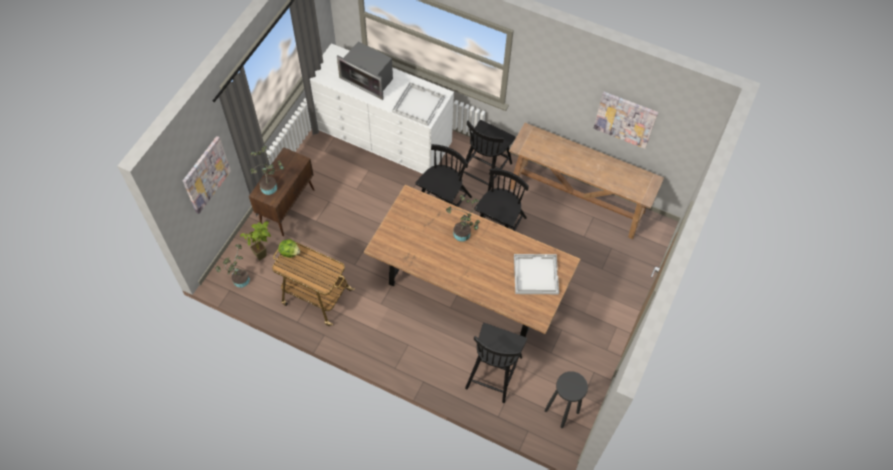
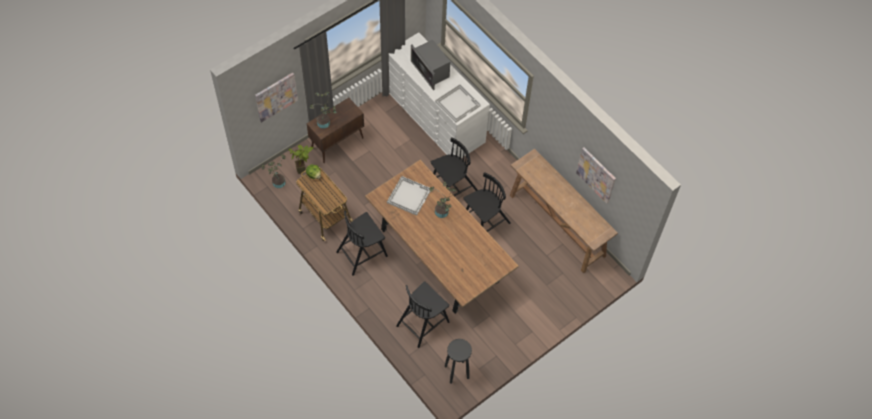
camera: 25 degrees right, 0 degrees up
black chair [460,120,515,191] -> black chair moved to [336,211,388,276]
white tray [514,254,559,294] -> white tray moved to [387,176,430,216]

